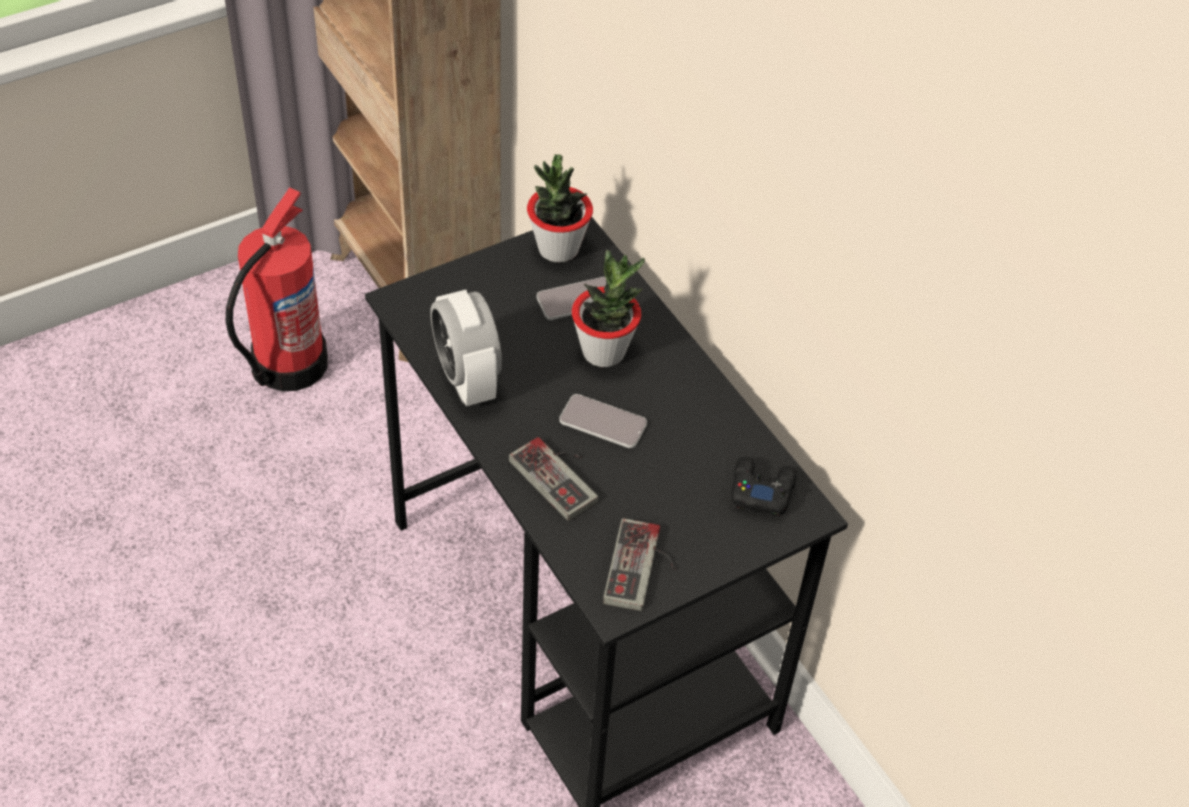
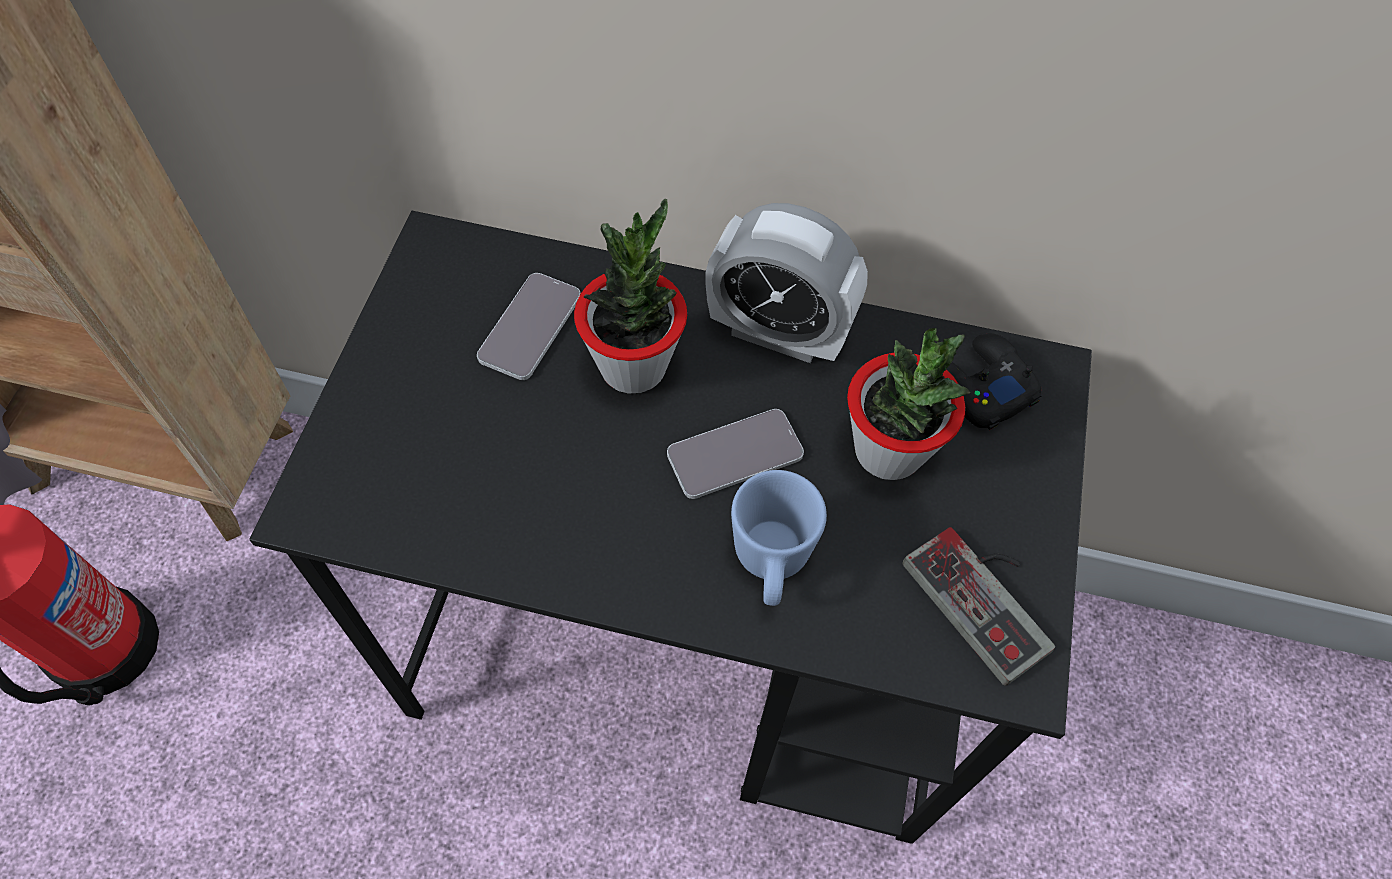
camera: 45 degrees left, 10 degrees up
alarm clock [430,290,502,406] -> alarm clock moved to [706,203,868,363]
game controller [509,437,598,521] -> blue mug [731,470,827,606]
potted plant [527,154,593,263] -> potted plant moved to [847,328,970,480]

